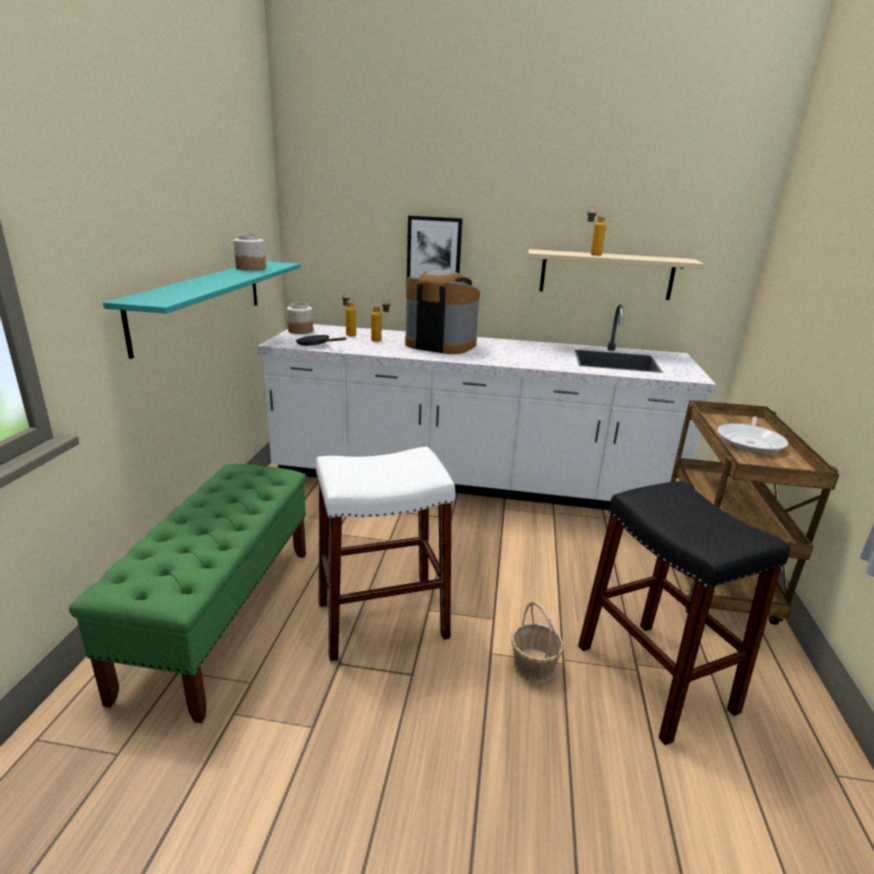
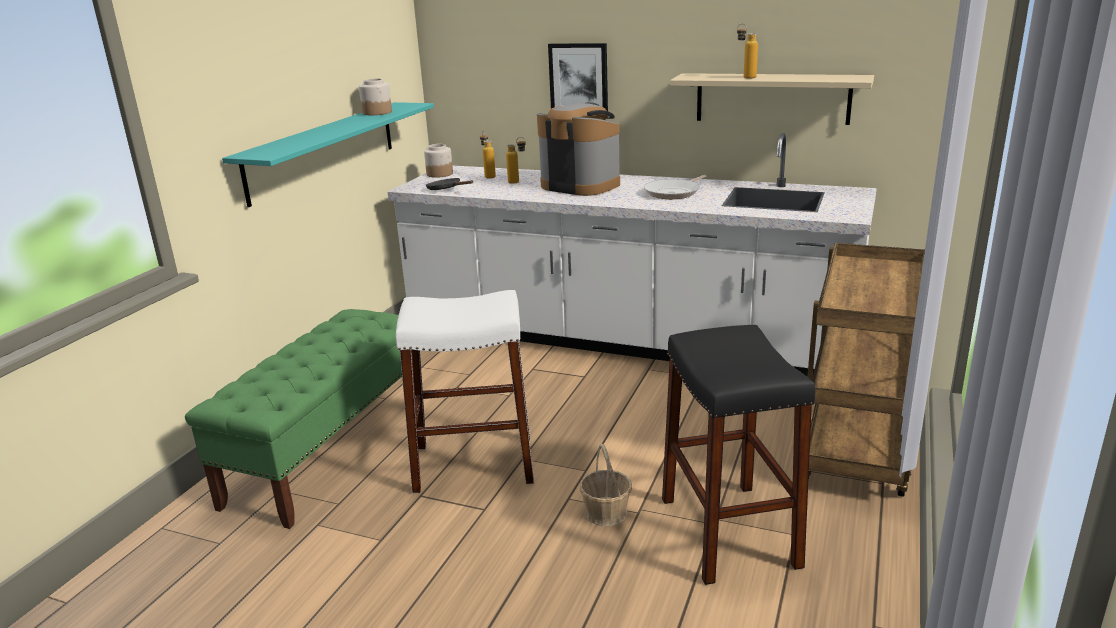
camera: 15 degrees right, 0 degrees up
frying pan [717,416,789,454] -> frying pan moved to [644,175,706,199]

